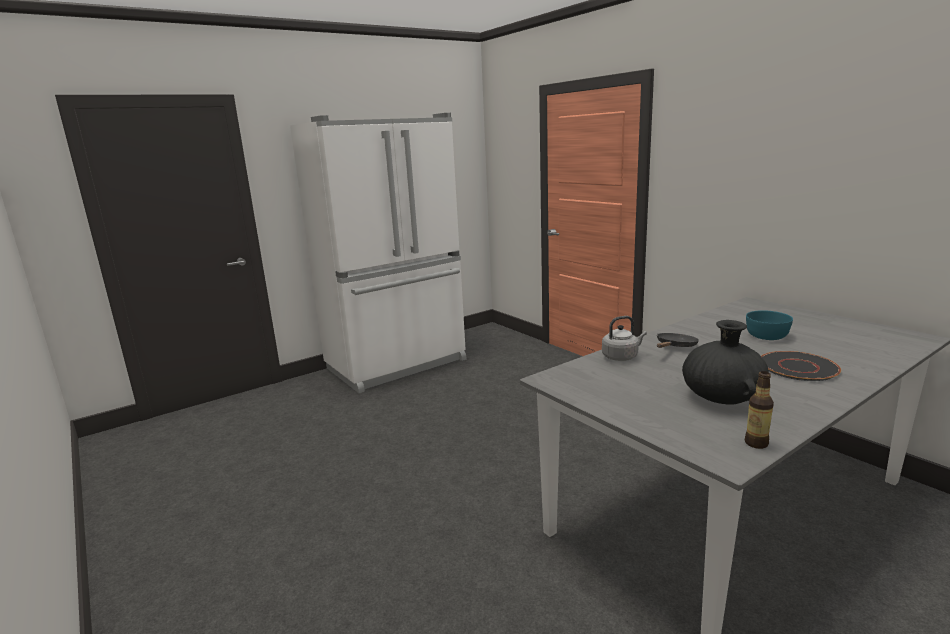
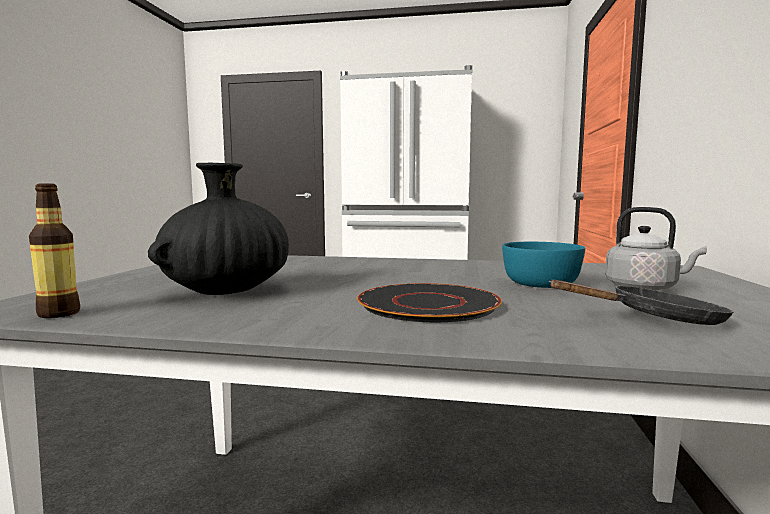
camera: 45 degrees right, 10 degrees down
grey kettle [602,316,647,361] -> grey kettle moved to [605,207,707,290]
black frying pan [657,333,699,348] -> black frying pan moved to [549,280,734,325]

